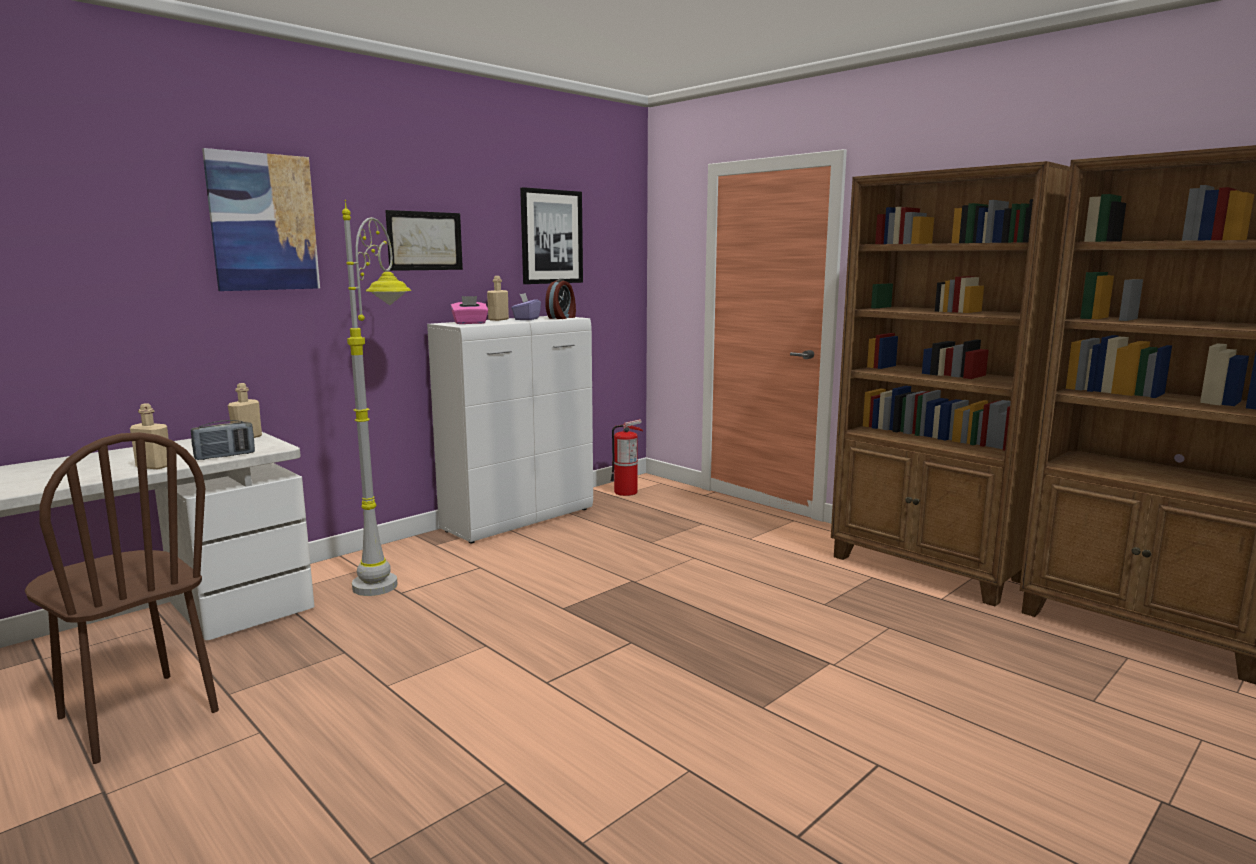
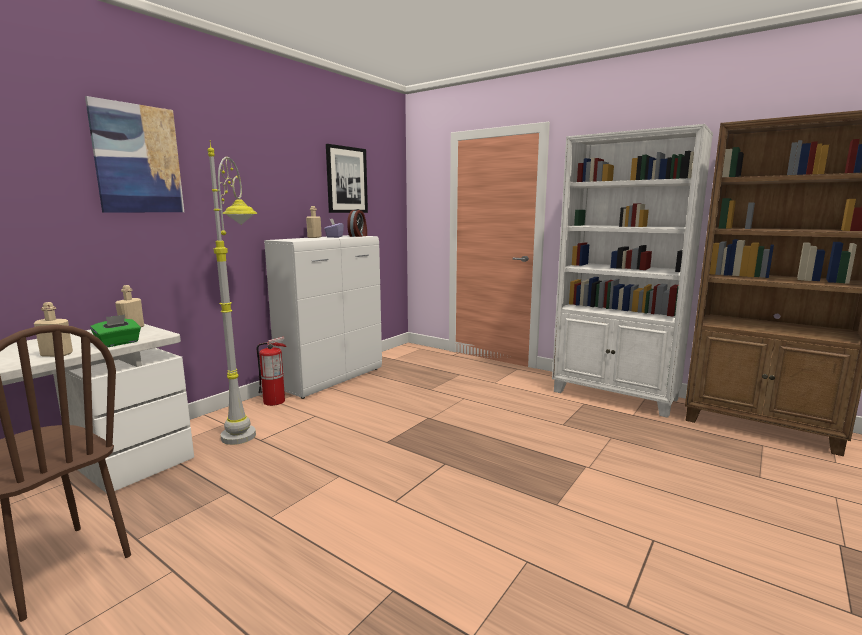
camera: 10 degrees left, 0 degrees up
radio [191,420,255,460] -> green tissue box [90,314,141,347]
picture [385,210,463,271] -> none
pink tissue box [451,296,488,324] -> none
fire extinguisher [610,419,643,496] -> fire extinguisher moved to [257,336,286,406]
brown bookcase [831,161,1070,606] -> white bookcase [552,124,713,418]

